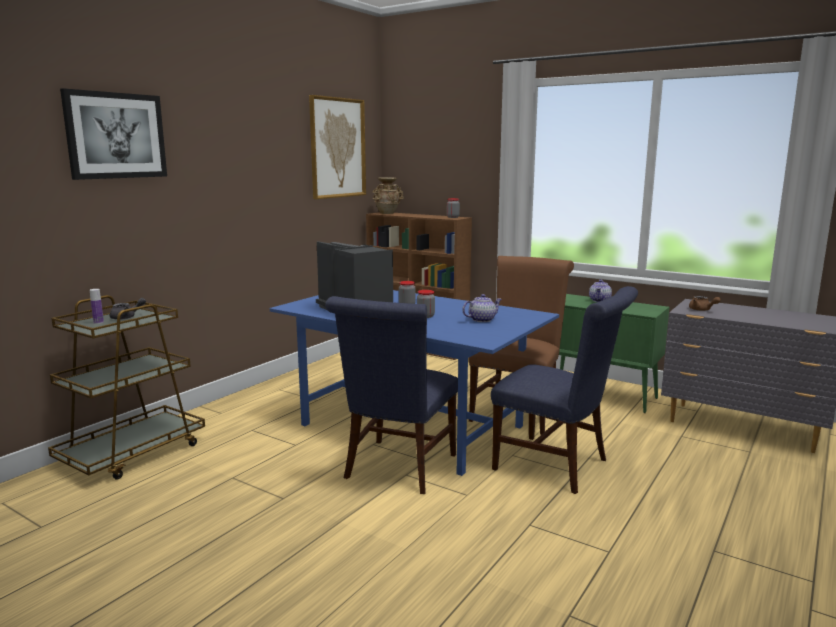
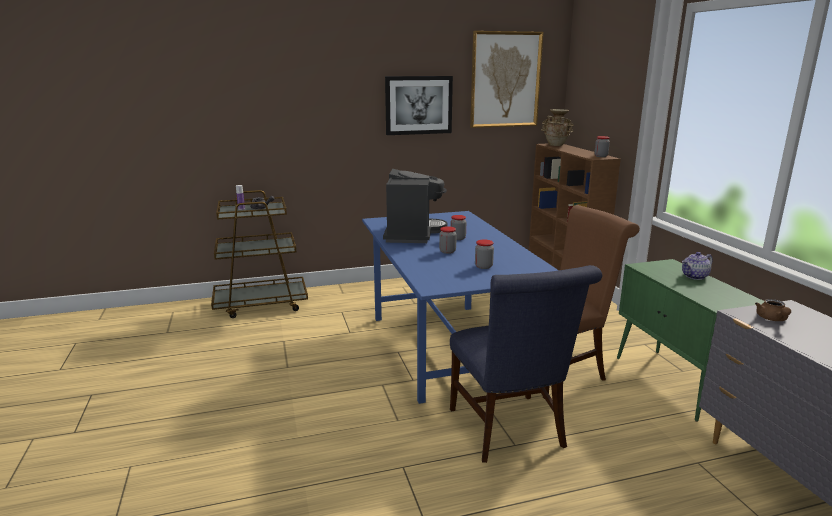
camera: 40 degrees right, 5 degrees up
picture [60,88,167,180] -> picture moved to [385,76,453,135]
blue chair [325,296,458,494] -> none
teapot [462,294,502,322] -> jar [475,239,494,269]

